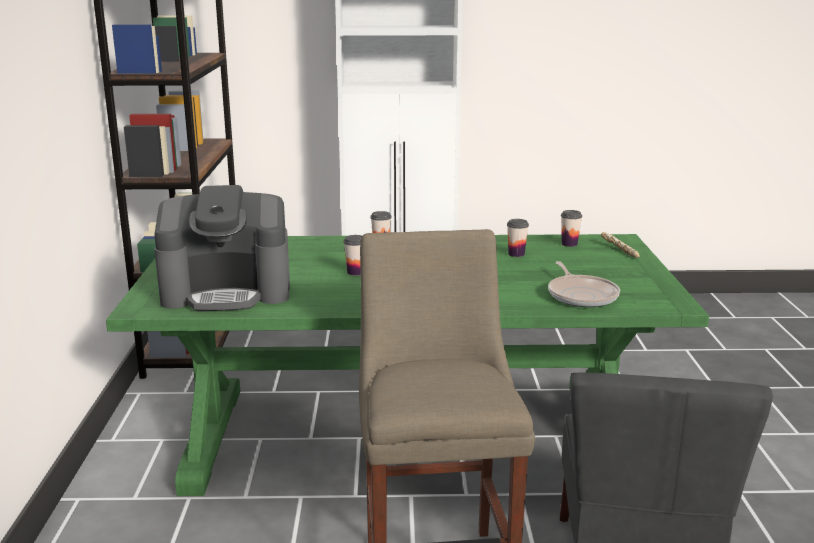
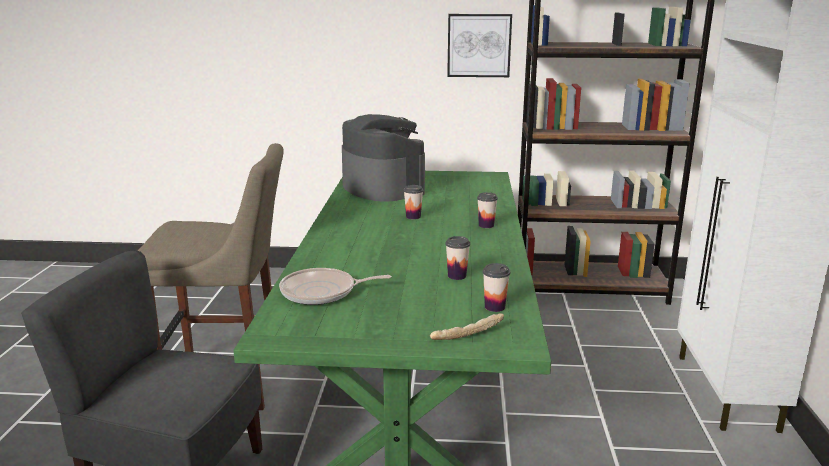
camera: 95 degrees right, 0 degrees up
coffee machine [154,185,290,311] -> coffee machine turned 150 degrees clockwise [342,114,425,202]
none -> picture [447,14,512,77]

